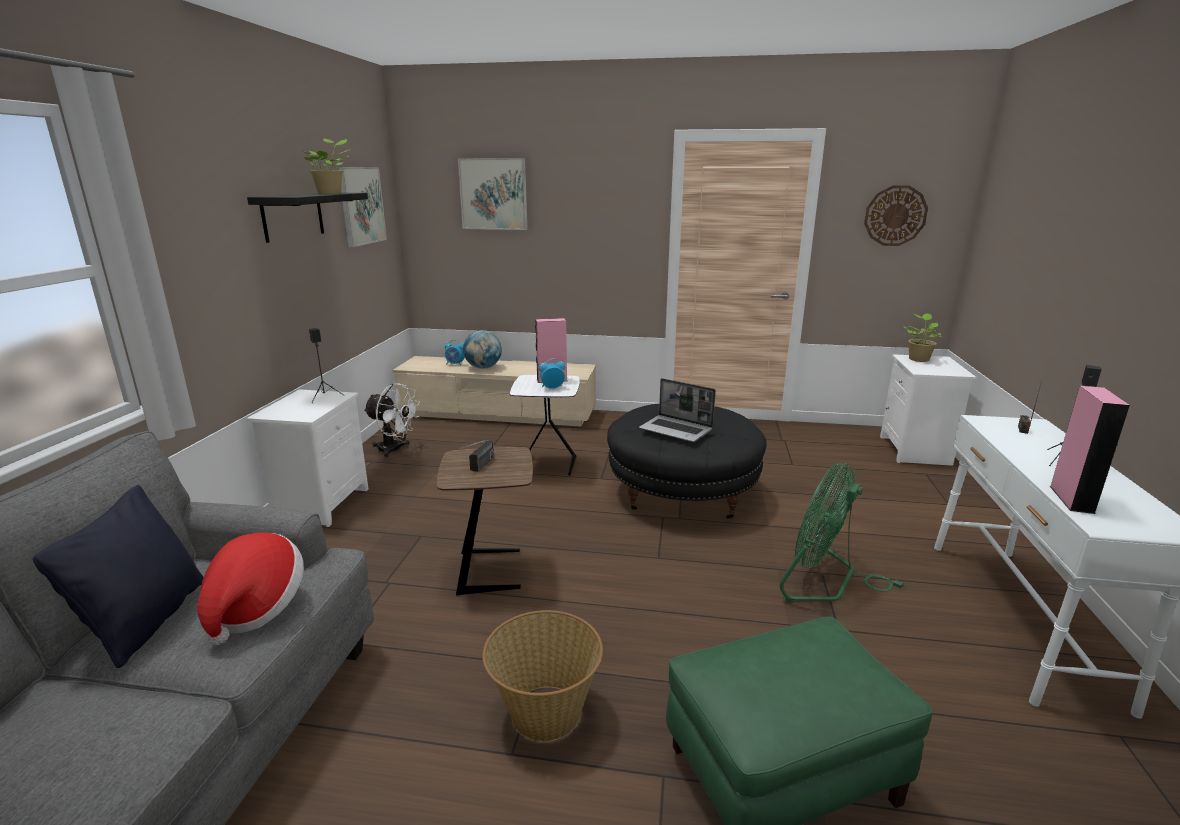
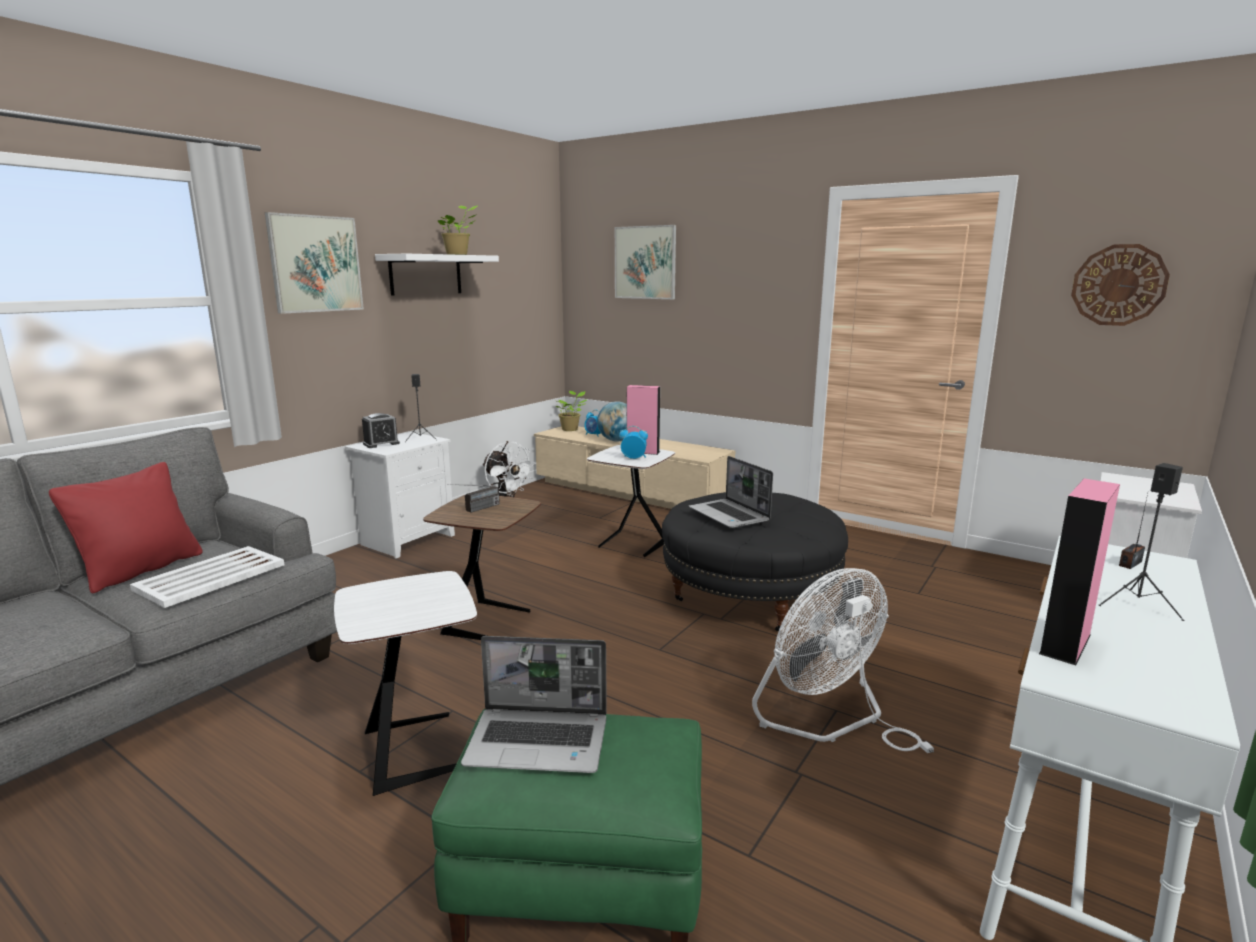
camera: 25 degrees right, 5 degrees down
black pillow [33,485,204,668] -> red pillow [49,462,203,593]
hat [197,533,304,645] -> white tray [130,546,284,608]
black shelf [247,193,368,243] -> white shelf [375,254,499,295]
picture [338,167,387,247] -> picture moved to [265,212,364,314]
basket [482,610,603,742] -> white side table [334,571,477,796]
green fan [780,463,905,602] -> white fan [752,568,934,753]
potted plant [903,313,941,362] -> potted plant moved to [556,391,587,431]
none -> alarm clock [362,413,400,448]
none -> laptop [461,636,607,773]

